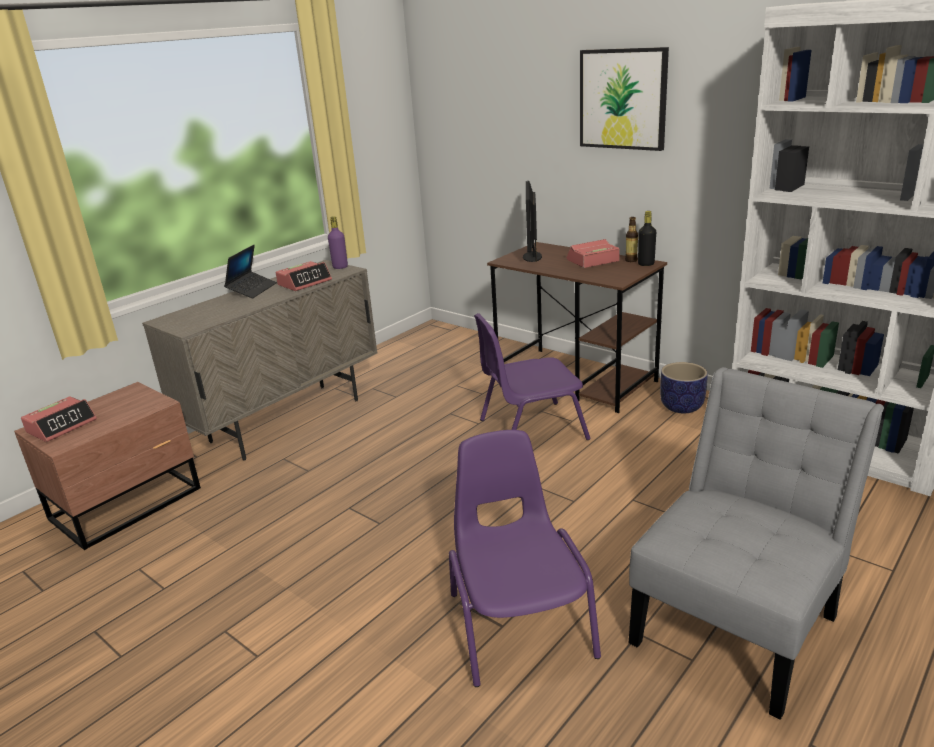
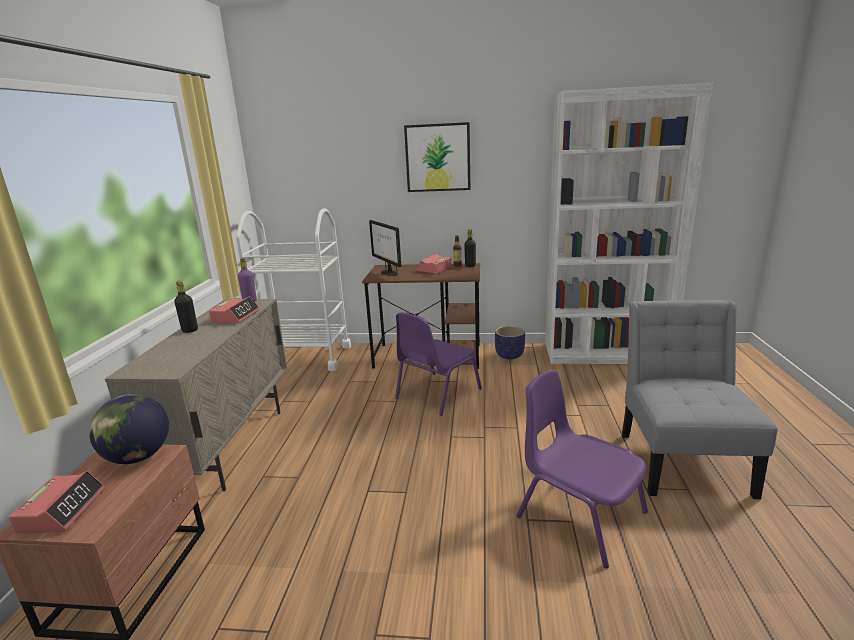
camera: 35 degrees left, 5 degrees down
laptop [224,245,277,298] -> black bottle [174,281,198,333]
none -> globe [89,394,169,464]
none -> white cart [236,209,351,371]

